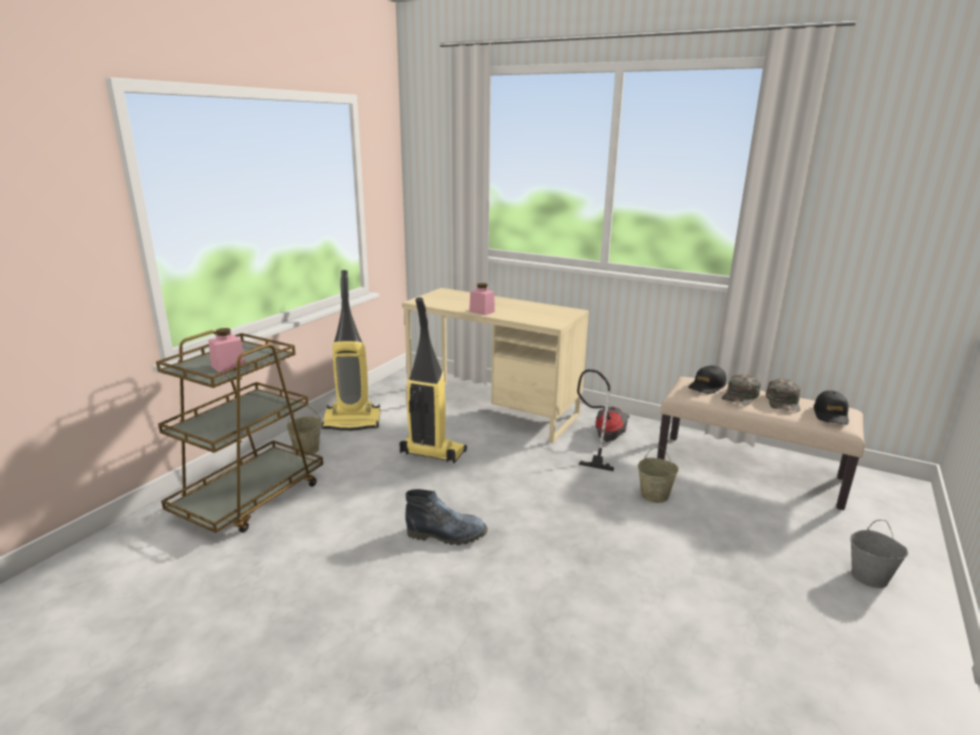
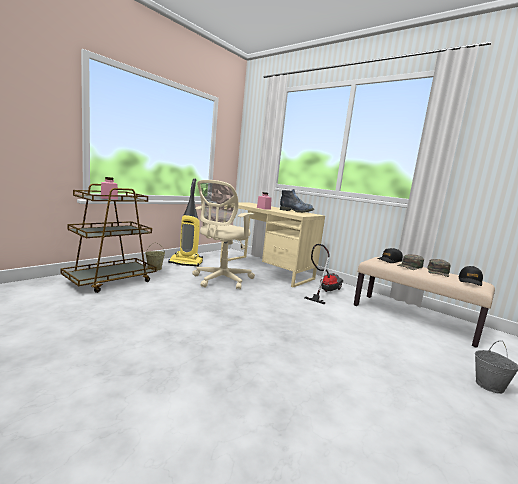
camera: 10 degrees right, 10 degrees down
vacuum cleaner [399,297,467,464] -> beige office chair [192,180,255,289]
boot [405,489,488,545] -> boot moved to [280,189,314,213]
beige bucket [638,447,679,503] -> none

